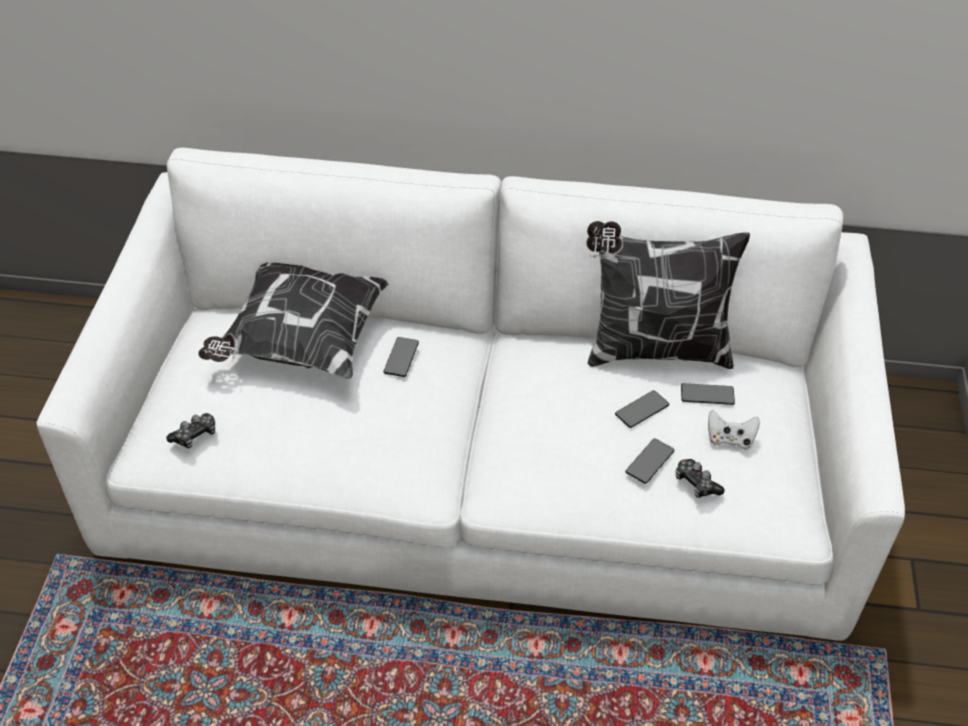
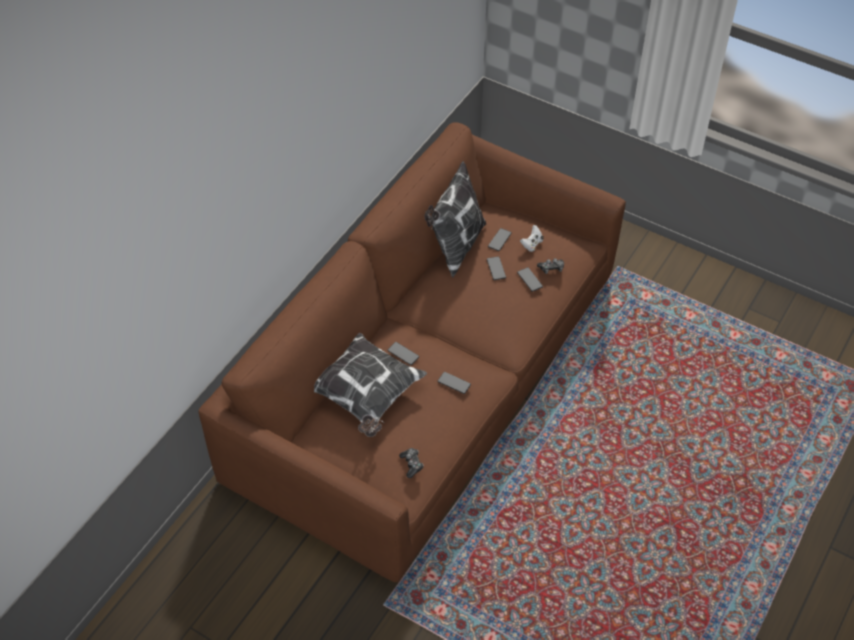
camera: 65 degrees left, 5 degrees up
white sofa [36,148,905,641] -> brown sofa [198,122,626,583]
none -> phone [438,372,471,394]

